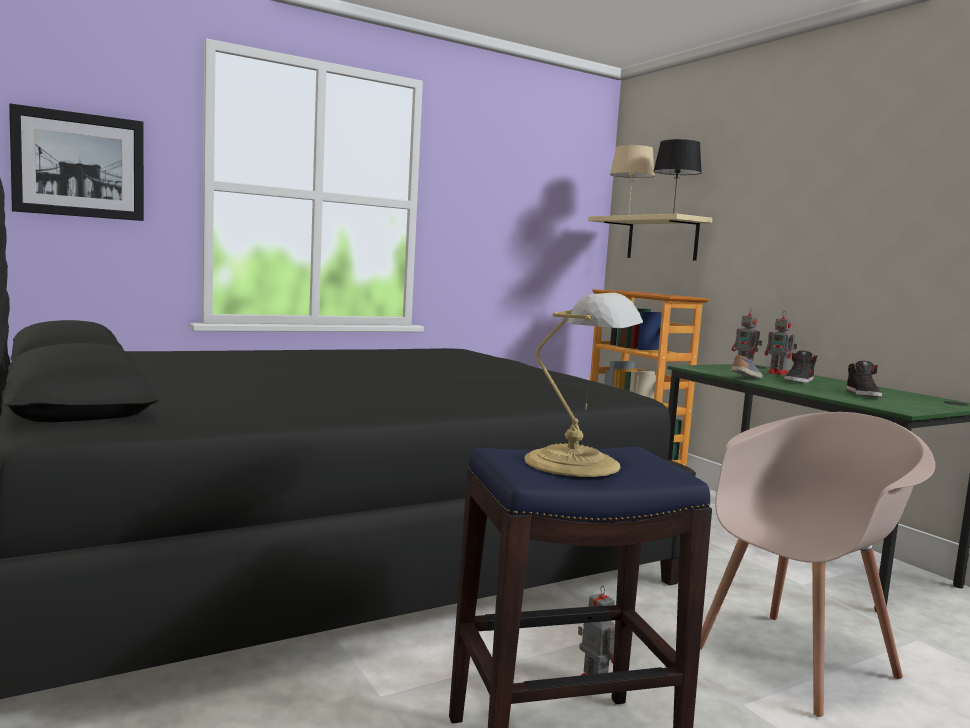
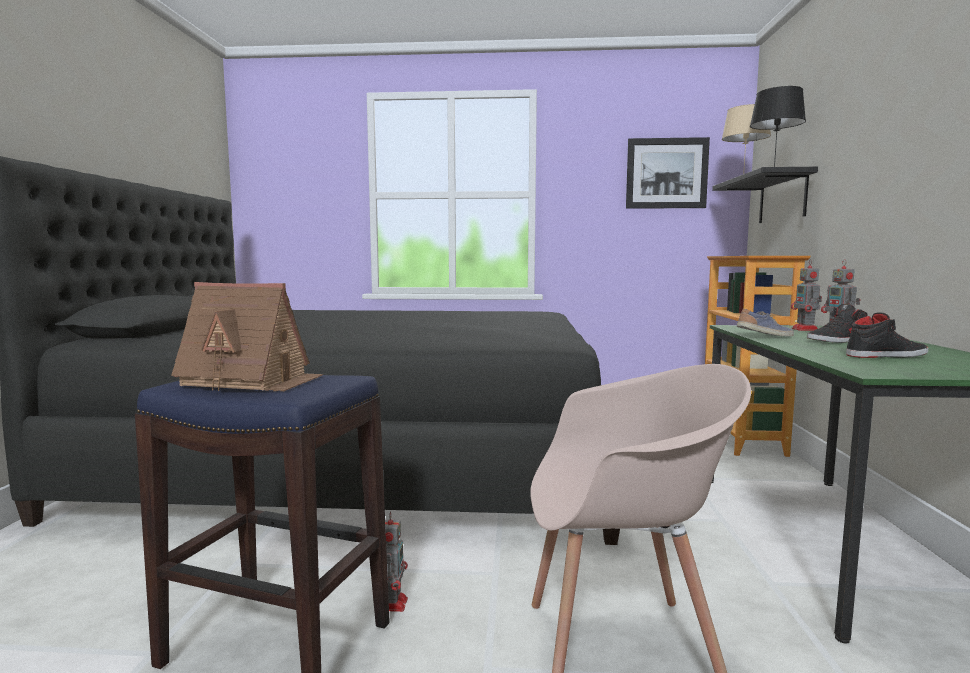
camera: 35 degrees right, 0 degrees up
picture [9,103,144,221] -> picture moved to [626,137,710,209]
table lamp [524,293,643,477] -> toy house [171,282,323,391]
beige shelf [588,214,712,261] -> black shelf [712,167,818,223]
black shoe [846,360,882,397] -> black shoe turned 135 degrees counterclockwise [846,312,928,358]

